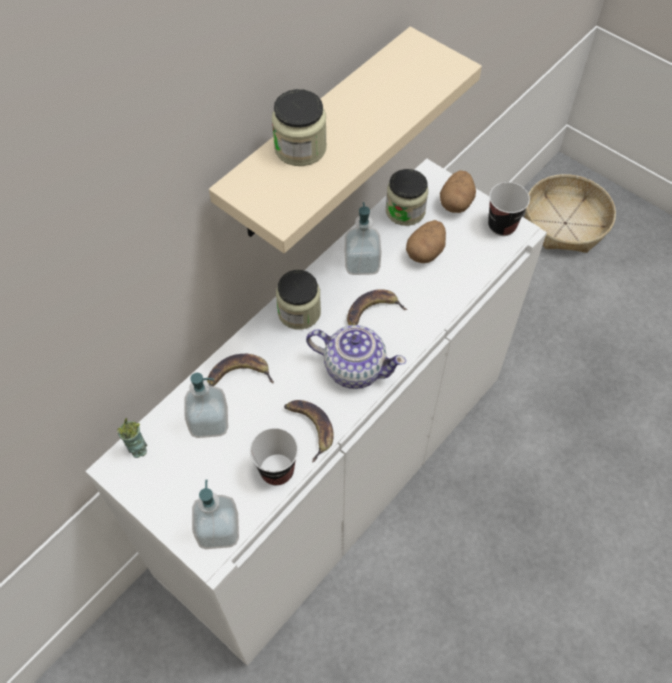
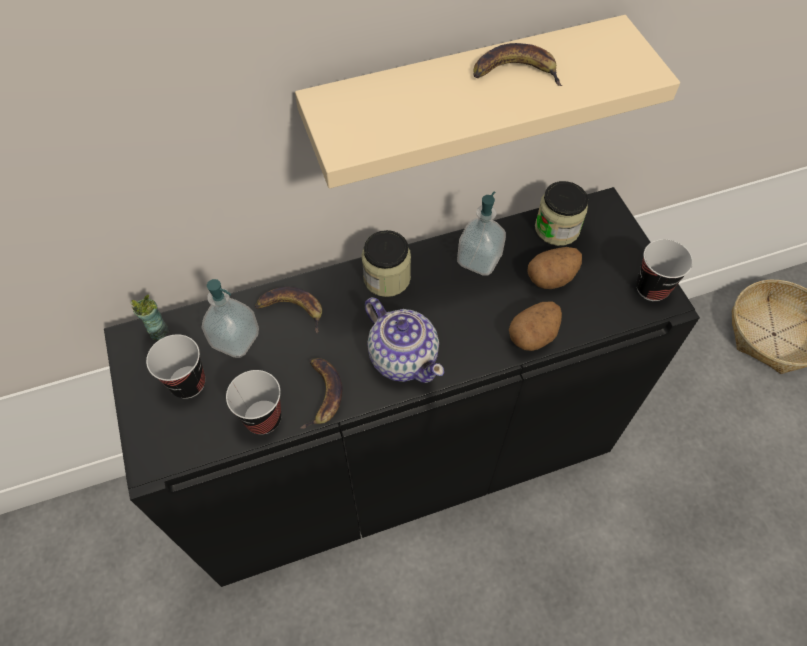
camera: 30 degrees right, 0 degrees up
white cabinet [85,158,547,666] -> black cabinet [104,187,700,587]
soap dispenser [192,480,239,549] -> none
jar [272,89,327,166] -> none
banana [347,289,408,325] -> banana moved to [474,43,562,86]
potato [440,170,476,213] -> potato moved to [509,301,562,351]
none -> cup [146,334,205,399]

